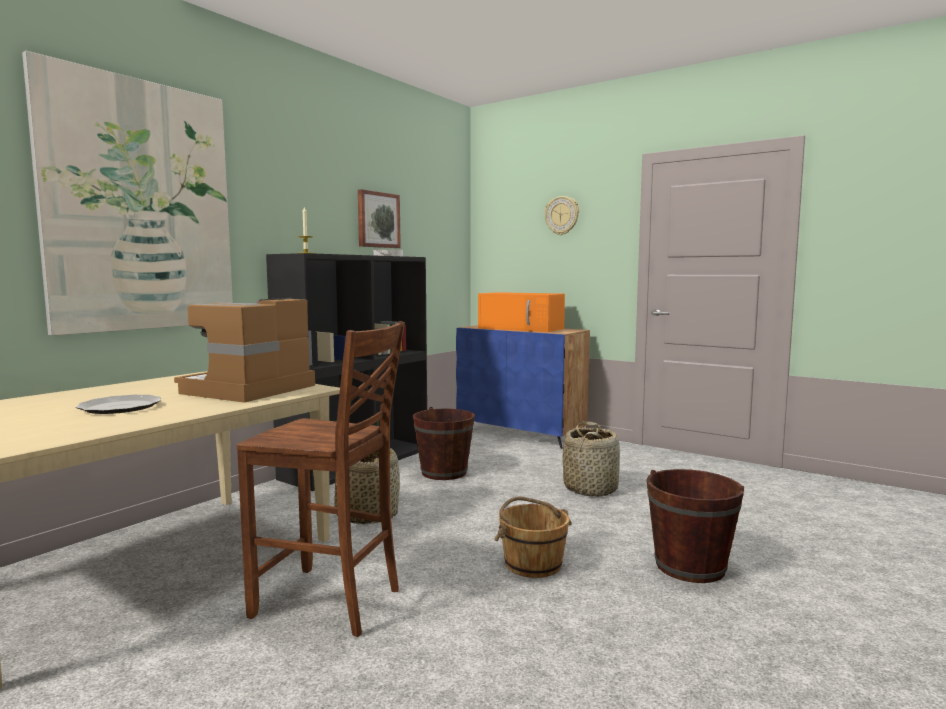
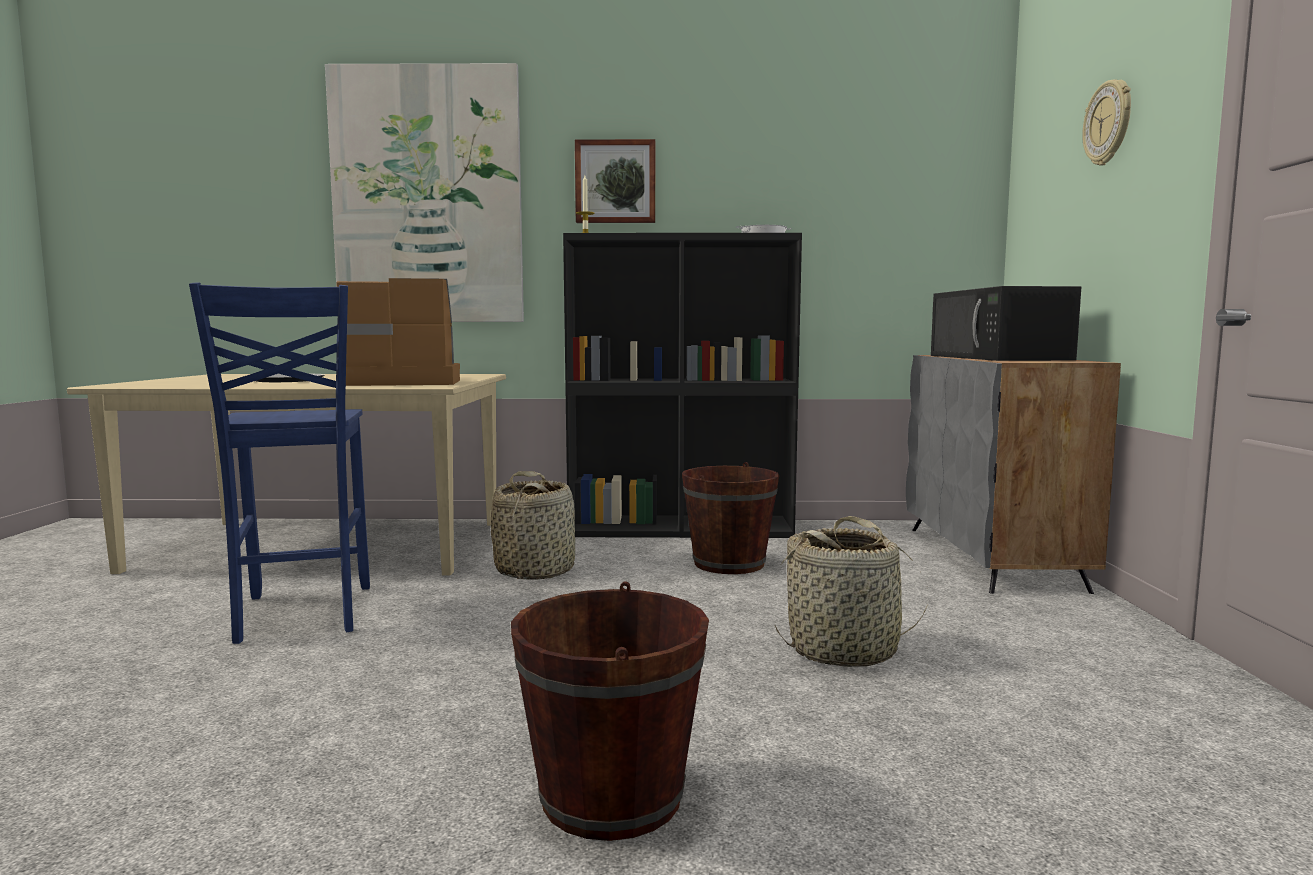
camera: 55 degrees right, 0 degrees up
brown chair [237,321,405,637] -> blue chair [189,283,370,644]
picture [358,189,401,248] -> picture moved to [575,139,655,223]
blue cabinet [456,325,590,449] -> grey cabinet [906,355,1121,594]
orange microwave [478,292,565,332] -> black microwave [931,286,1081,361]
brown bucket [494,497,572,578] -> none

